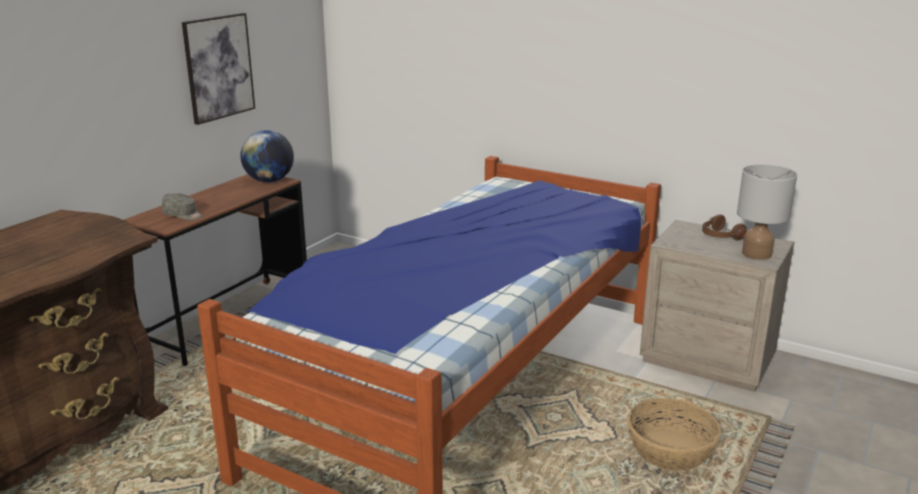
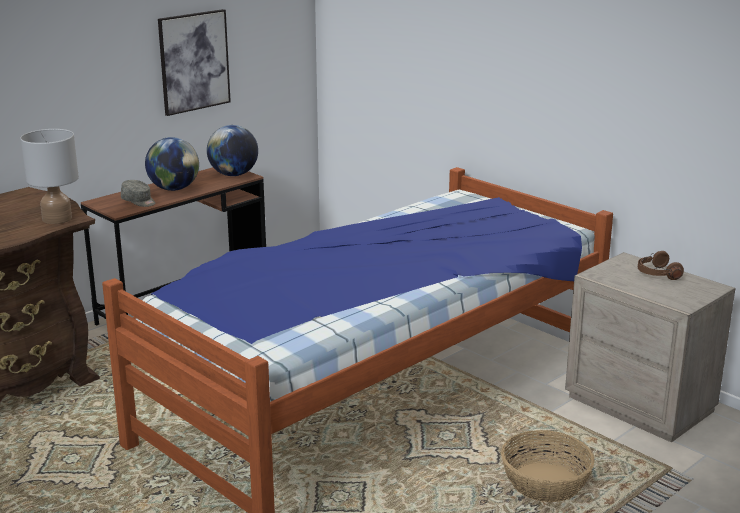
camera: 15 degrees right, 0 degrees up
grey table lamp [737,164,797,260] -> grey table lamp moved to [21,129,79,224]
none -> globe [145,137,199,191]

